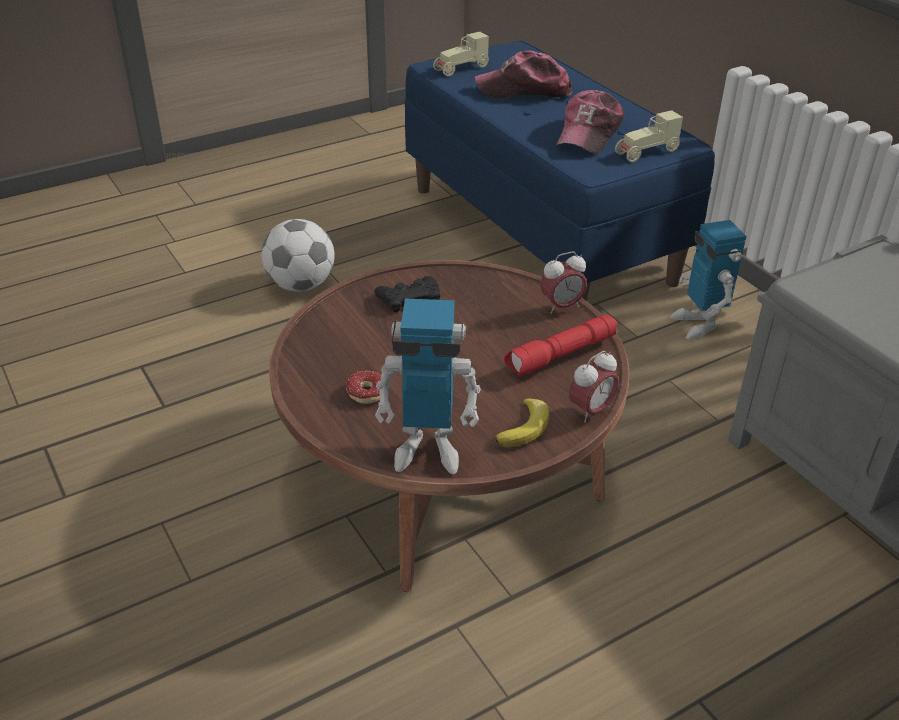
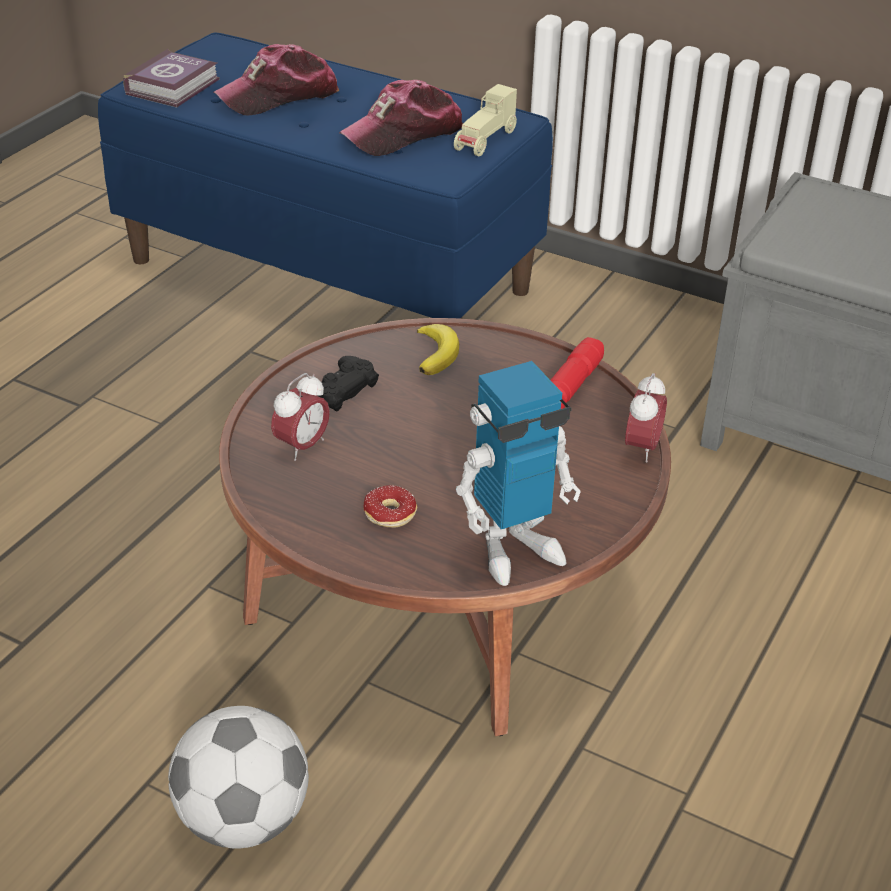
camera: 30 degrees left, 0 degrees up
football [261,219,335,292] -> football moved to [168,706,309,849]
beige toy car [433,32,489,76] -> book [123,49,220,107]
banana [495,398,549,447] -> banana moved to [417,324,459,375]
alarm clock [540,252,587,314] -> alarm clock moved to [271,373,330,461]
cap [556,90,624,154] -> cap turned 60 degrees clockwise [339,80,463,156]
toy robot [670,220,747,339] -> none

